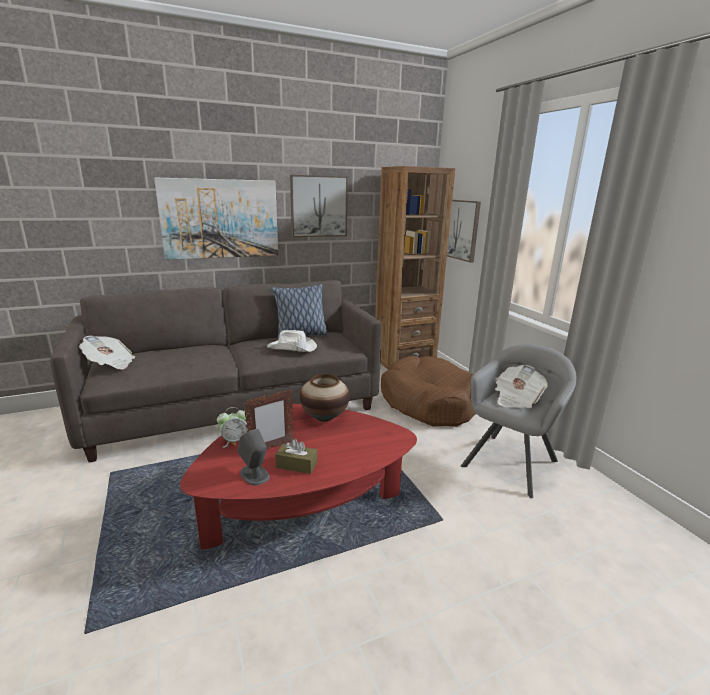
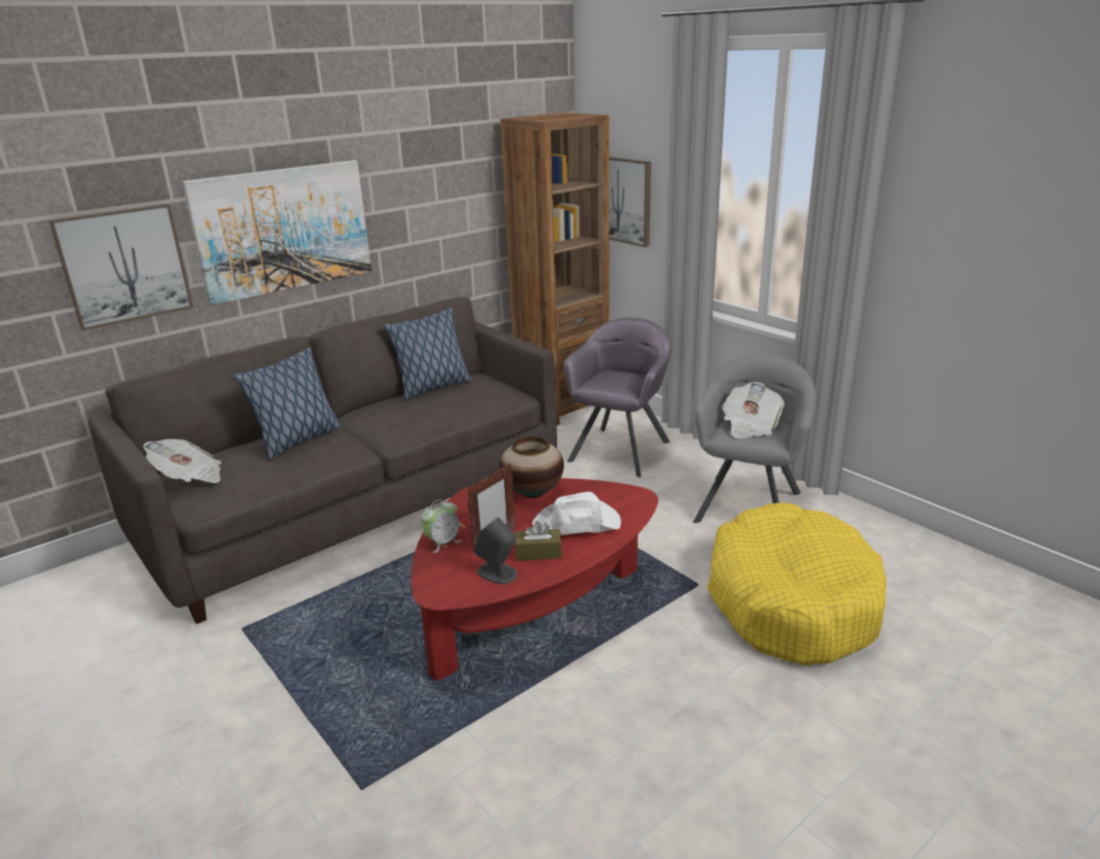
camera: 15 degrees left, 5 degrees up
white hat [267,330,317,352] -> white hat moved to [532,492,621,535]
picture [290,175,348,237] -> picture moved to [49,204,194,331]
brown dog bed [381,356,476,426] -> grey armchair [564,318,671,477]
none -> pillow [232,348,341,460]
none -> yellow dog bed [707,503,886,665]

